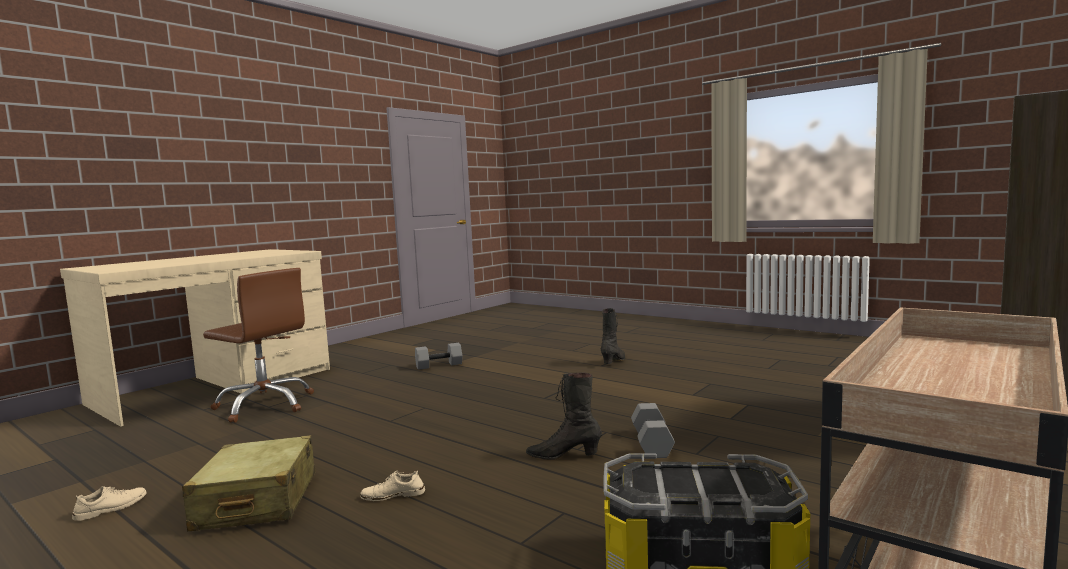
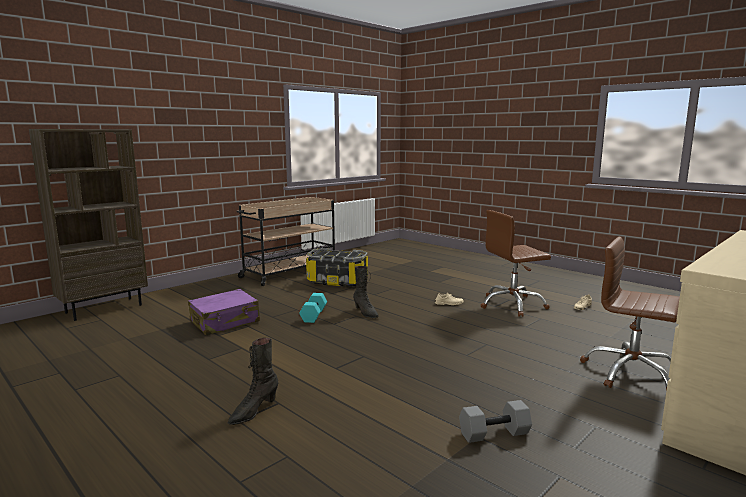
camera: 175 degrees left, 5 degrees up
beige suitcase [182,435,315,531] -> brown office chair [481,210,551,317]
black boot [526,372,602,460] -> black boot turned 45 degrees clockwise [353,266,379,318]
grey dumbbell [631,403,675,458] -> turquoise dumbbell [299,293,327,323]
none -> purple suitcase [188,289,260,335]

